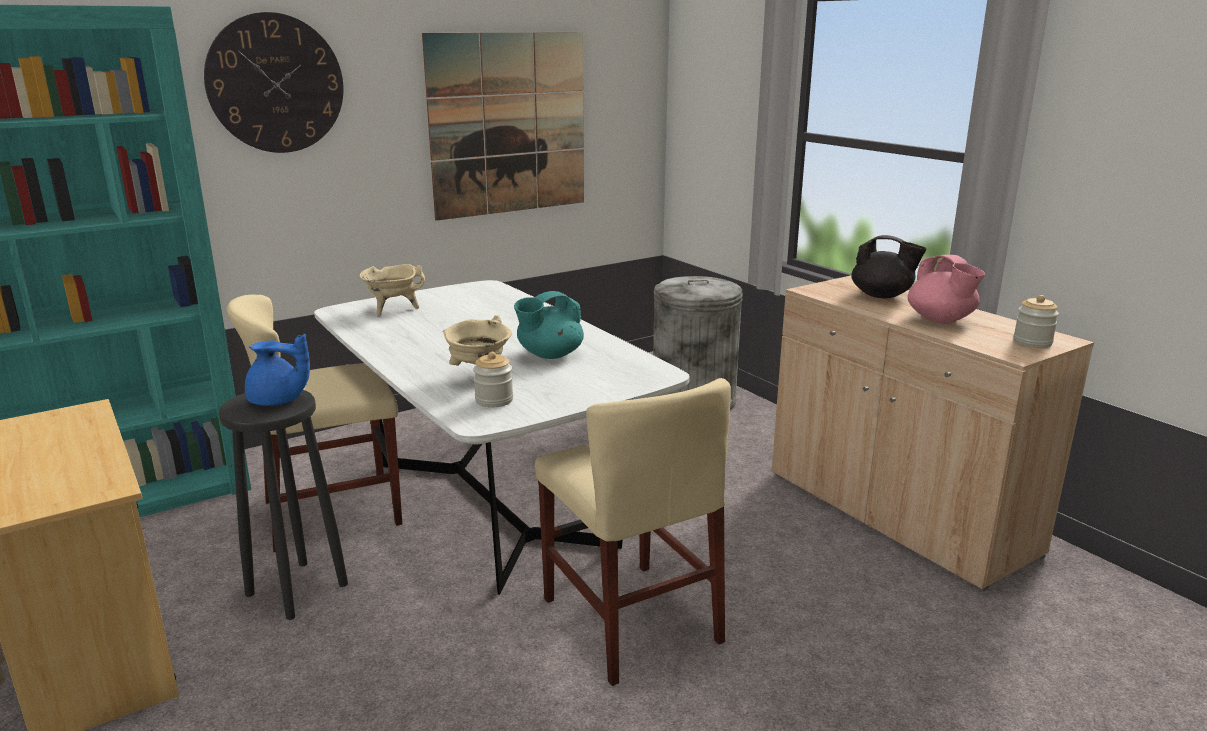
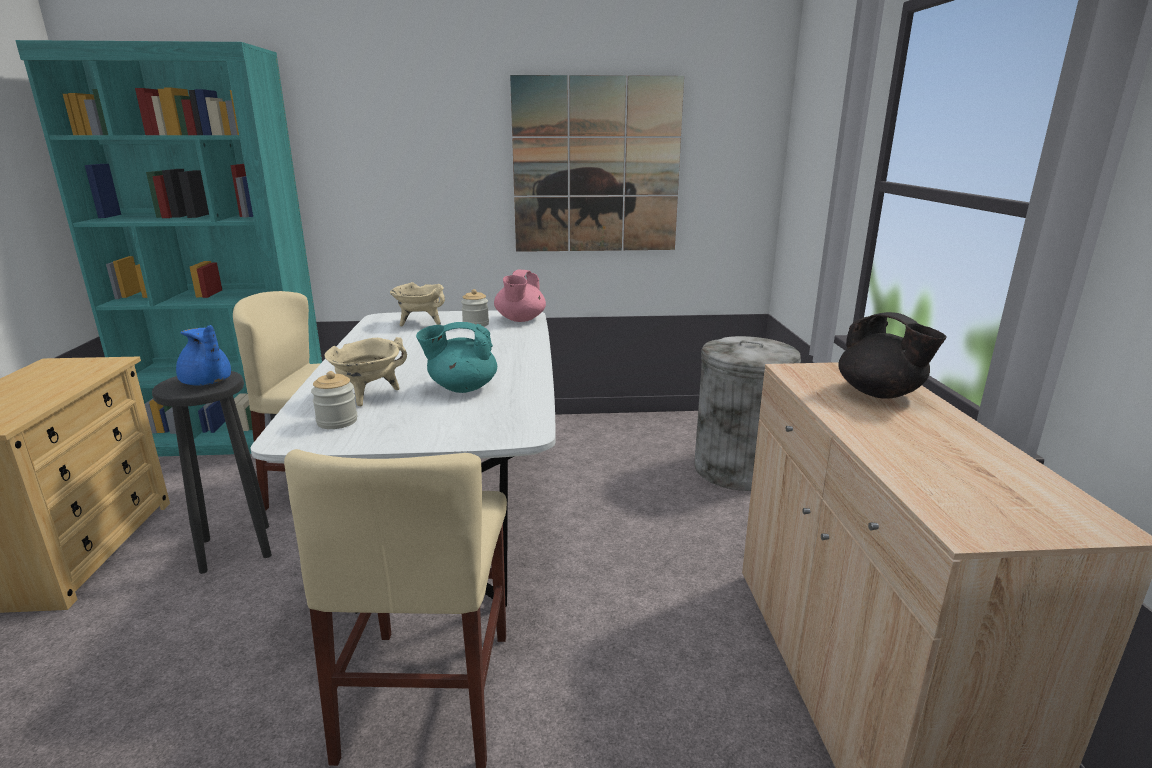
camera: 30 degrees right, 0 degrees up
wall clock [204,12,343,153] -> none
pink teapot [908,255,985,323] -> pink teapot moved to [494,269,546,322]
jar [1013,295,1059,348] -> jar moved to [461,289,489,327]

